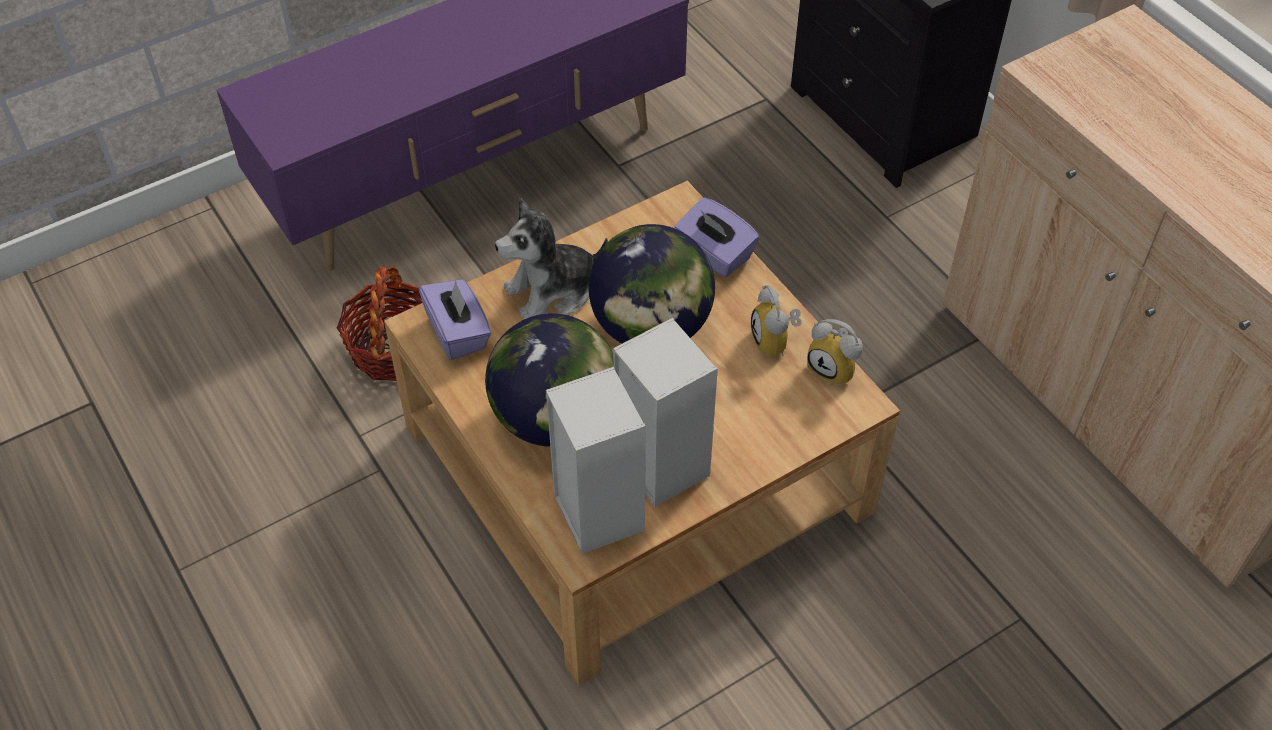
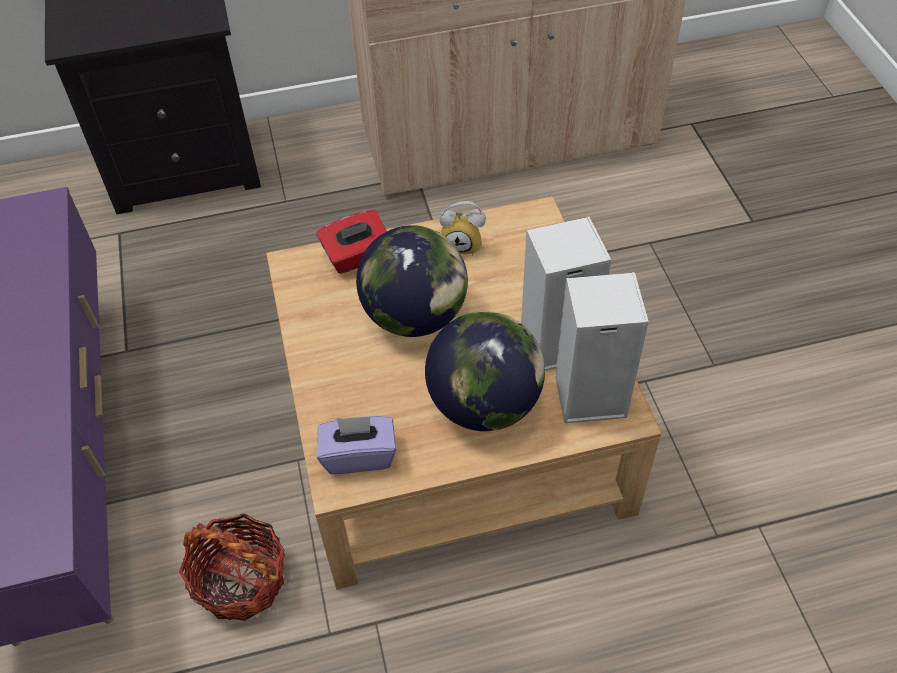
camera: 70 degrees left, 0 degrees up
plush toy [495,198,608,320] -> none
purple tissue box [674,197,759,277] -> red tissue box [317,210,387,274]
alarm clock [807,319,863,386] -> none

